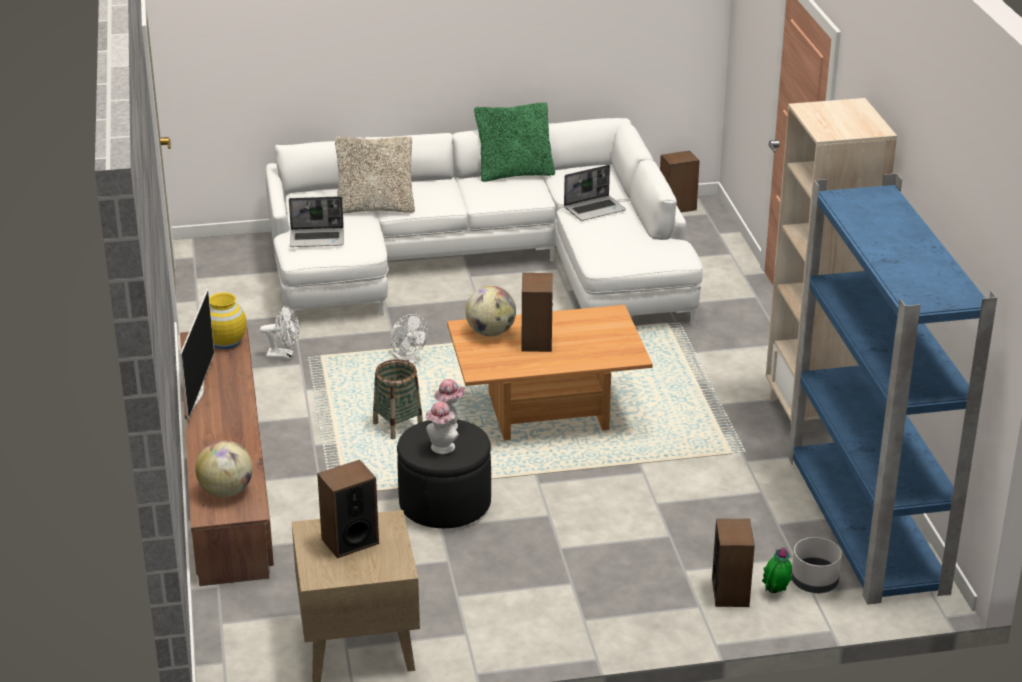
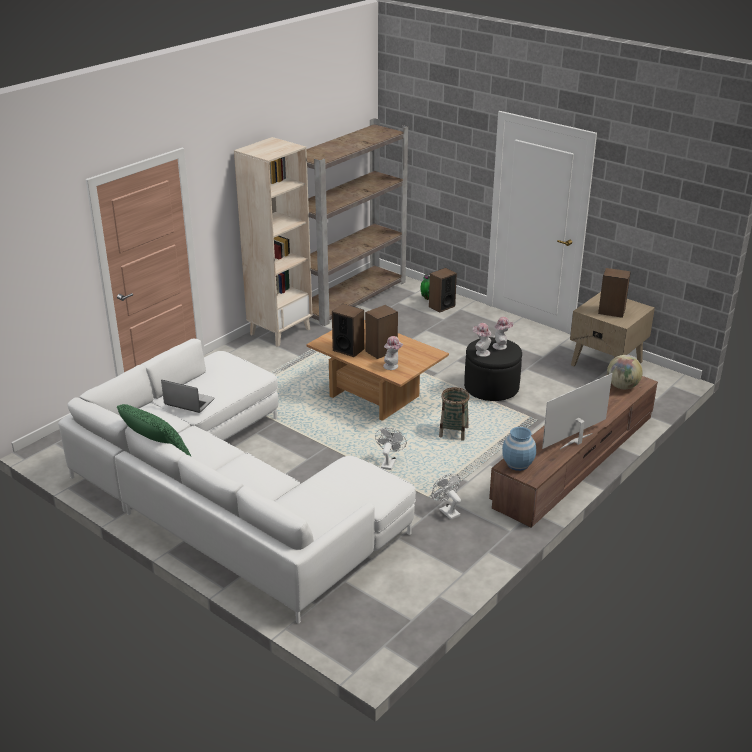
camera: 130 degrees left, 0 degrees up
yellow vase [209,292,247,349] -> blue vase [502,427,536,471]
laptop [289,196,344,247] -> none
beige pillow [335,136,415,213] -> none
globe [465,286,516,336] -> hat [383,336,404,370]
speaker [660,150,700,213] -> speaker moved to [332,304,365,357]
blue bookcase [788,173,997,605] -> brown bookcase [307,118,408,326]
grey planter [791,537,842,593] -> none

